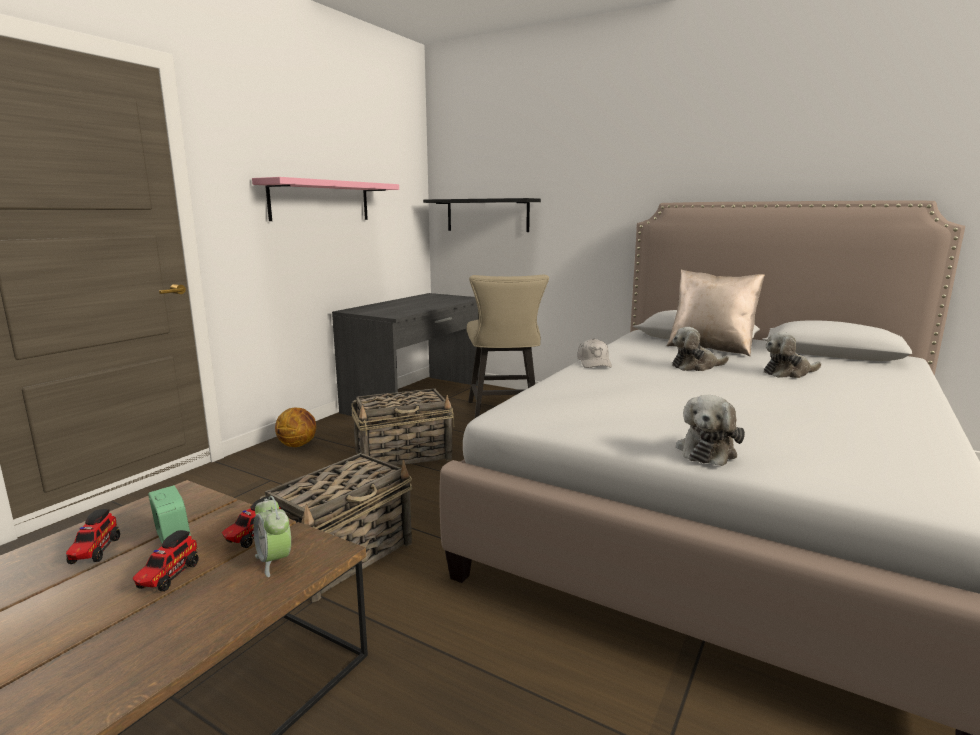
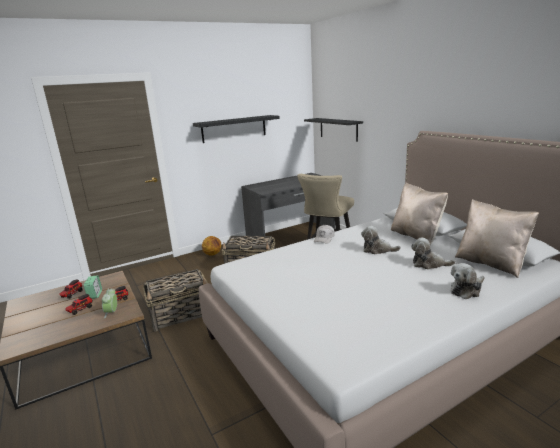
camera: 30 degrees right, 5 degrees up
pink shelf [252,177,399,221] -> black shelf [193,115,280,143]
plush toy [676,395,745,466] -> plush toy moved to [450,263,485,299]
none -> beige pillow [455,199,539,278]

